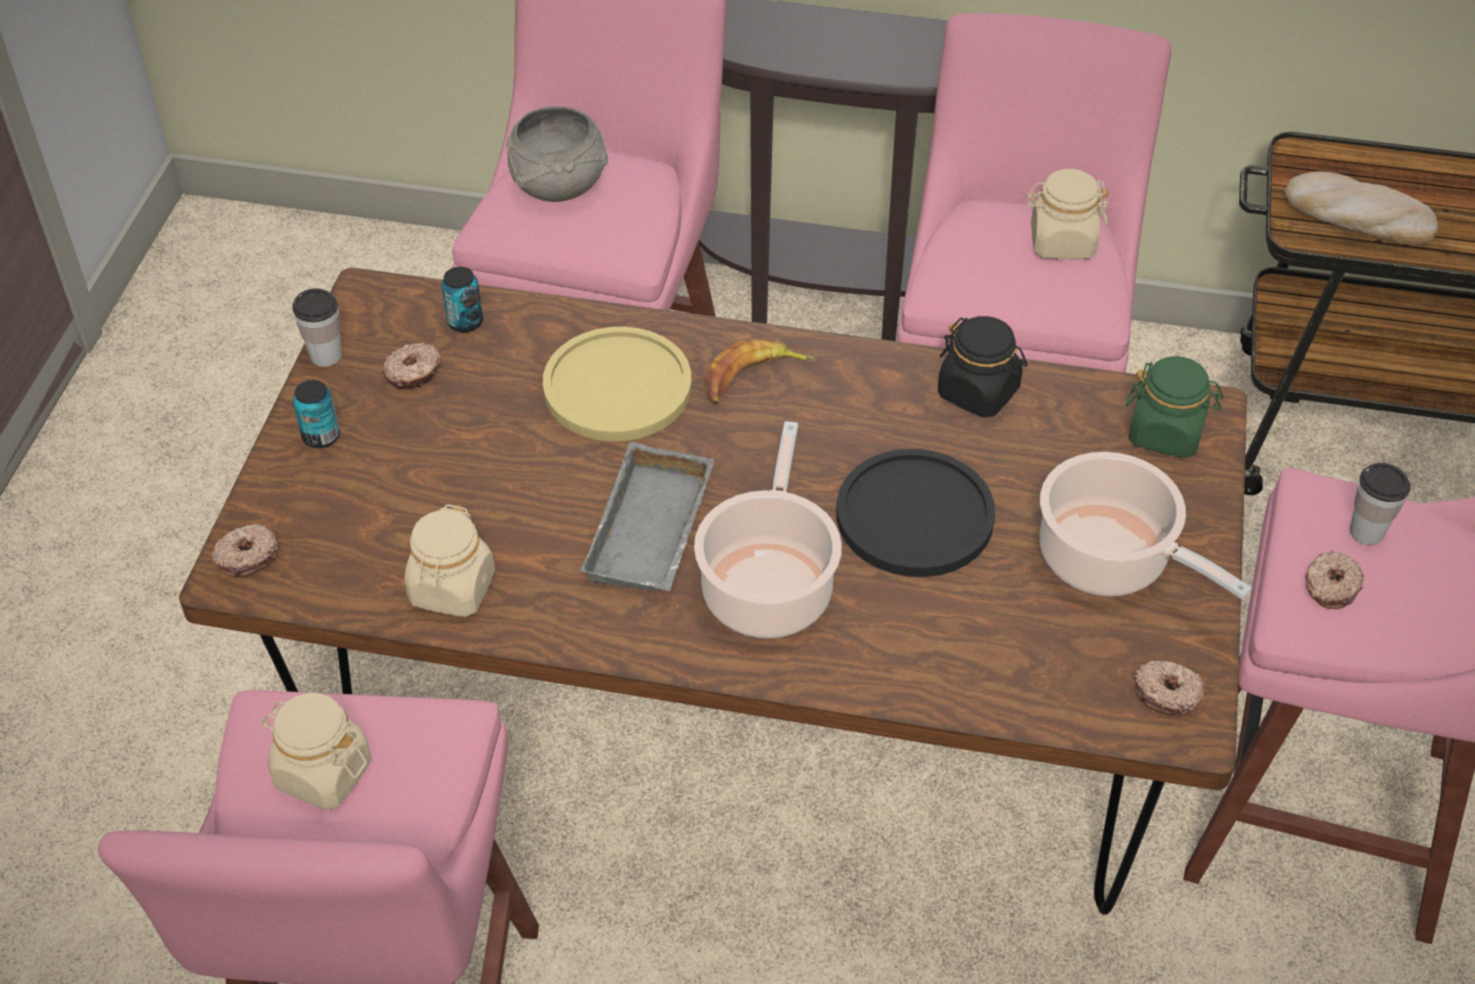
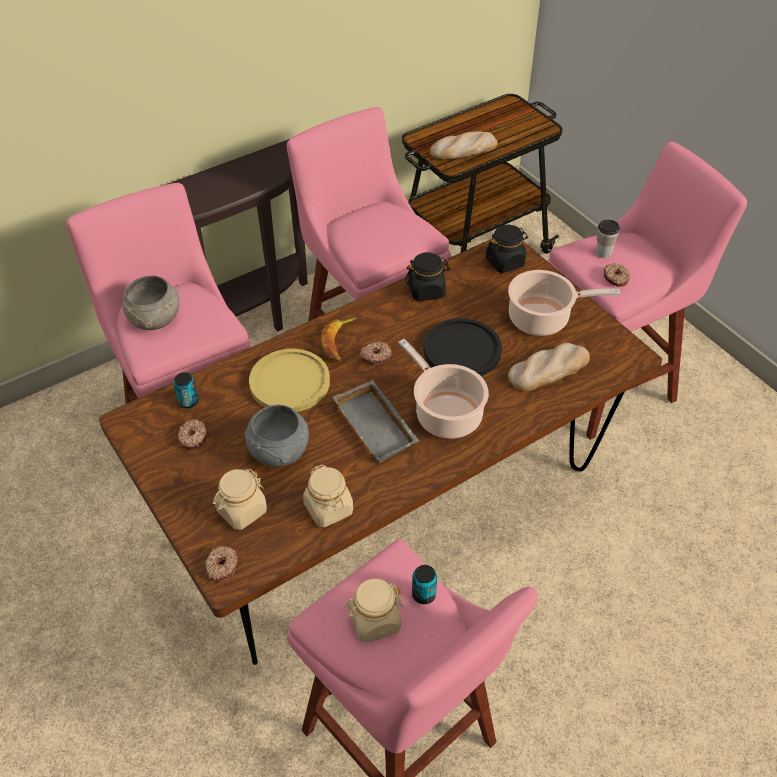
camera: 45 degrees left, 0 degrees up
cup [292,288,342,367] -> none
can [293,380,340,448] -> can moved to [412,565,437,604]
beige jar [1026,169,1109,259] -> beige jar moved to [213,469,267,530]
green jar [1126,356,1224,458] -> black jar [486,225,528,273]
donut [1134,661,1206,716] -> donut moved to [360,342,392,366]
none -> grey bowl [244,405,309,467]
none -> bread [508,343,590,391]

